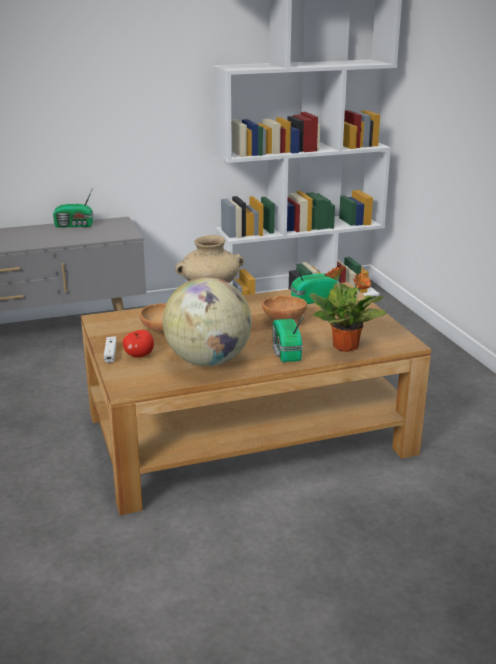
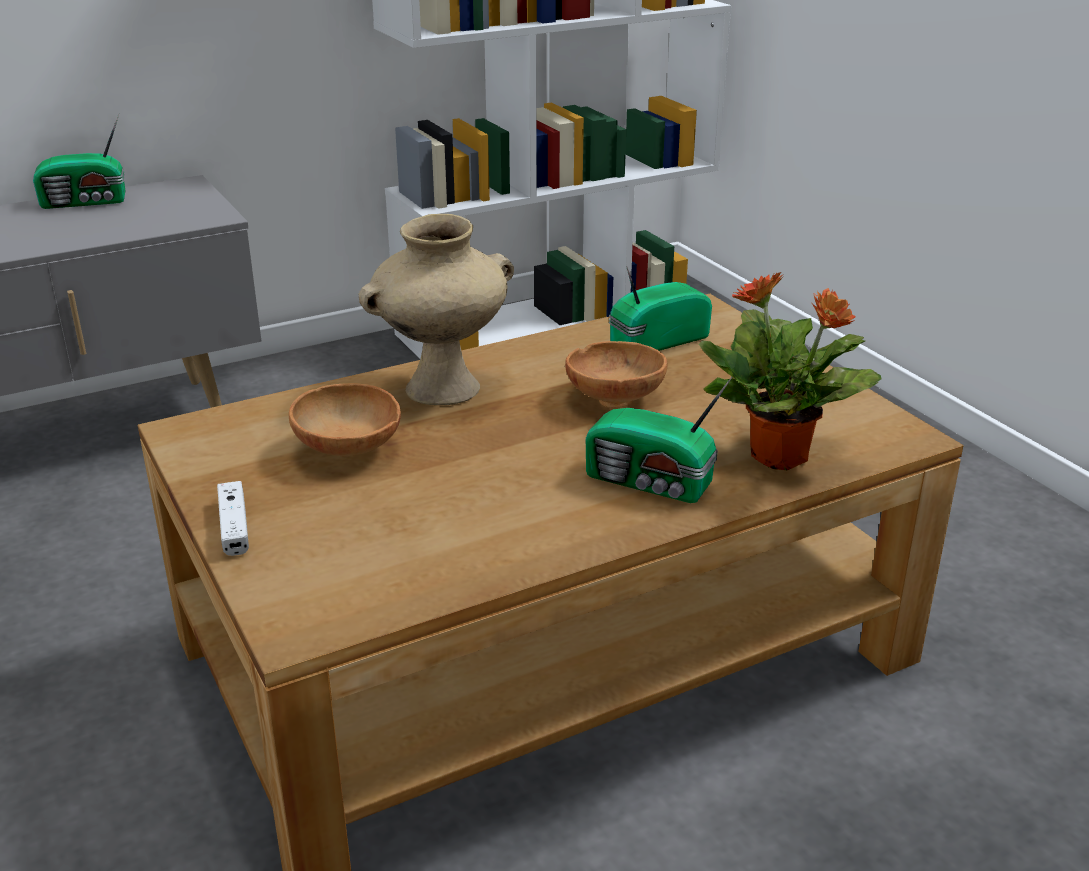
camera: 10 degrees left, 5 degrees up
apple [123,330,154,357] -> none
globe [163,277,252,366] -> none
radio [272,316,304,362] -> radio turned 45 degrees counterclockwise [586,377,732,503]

